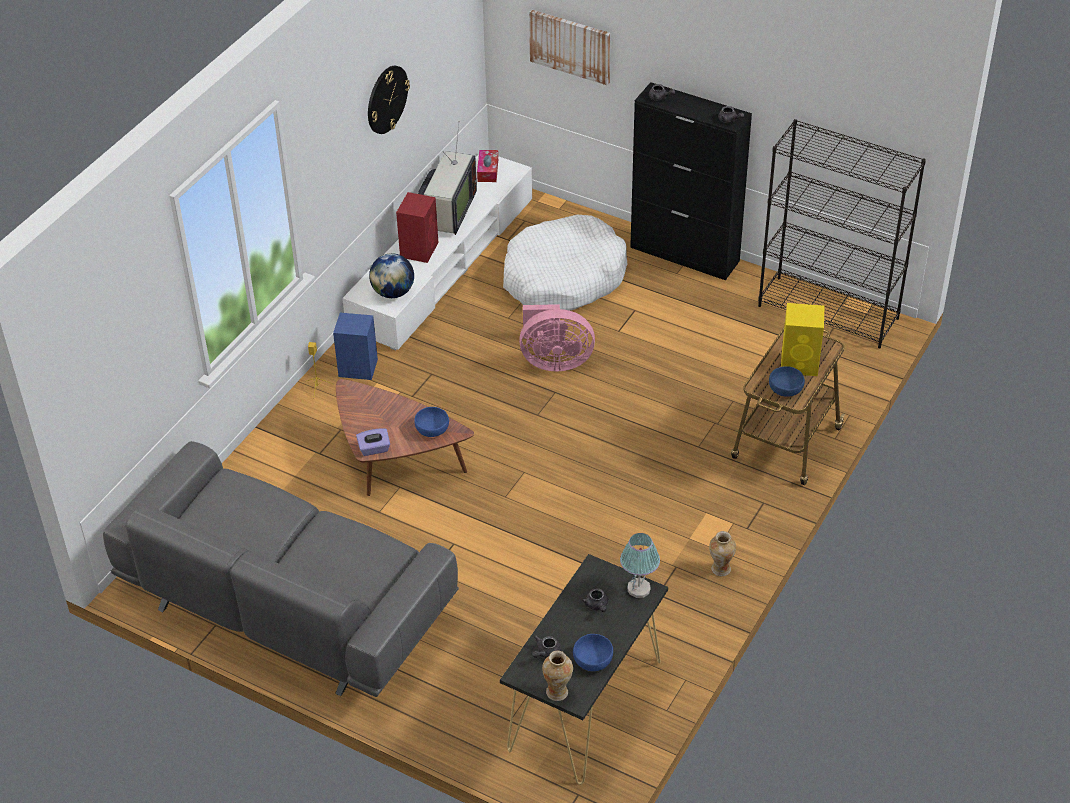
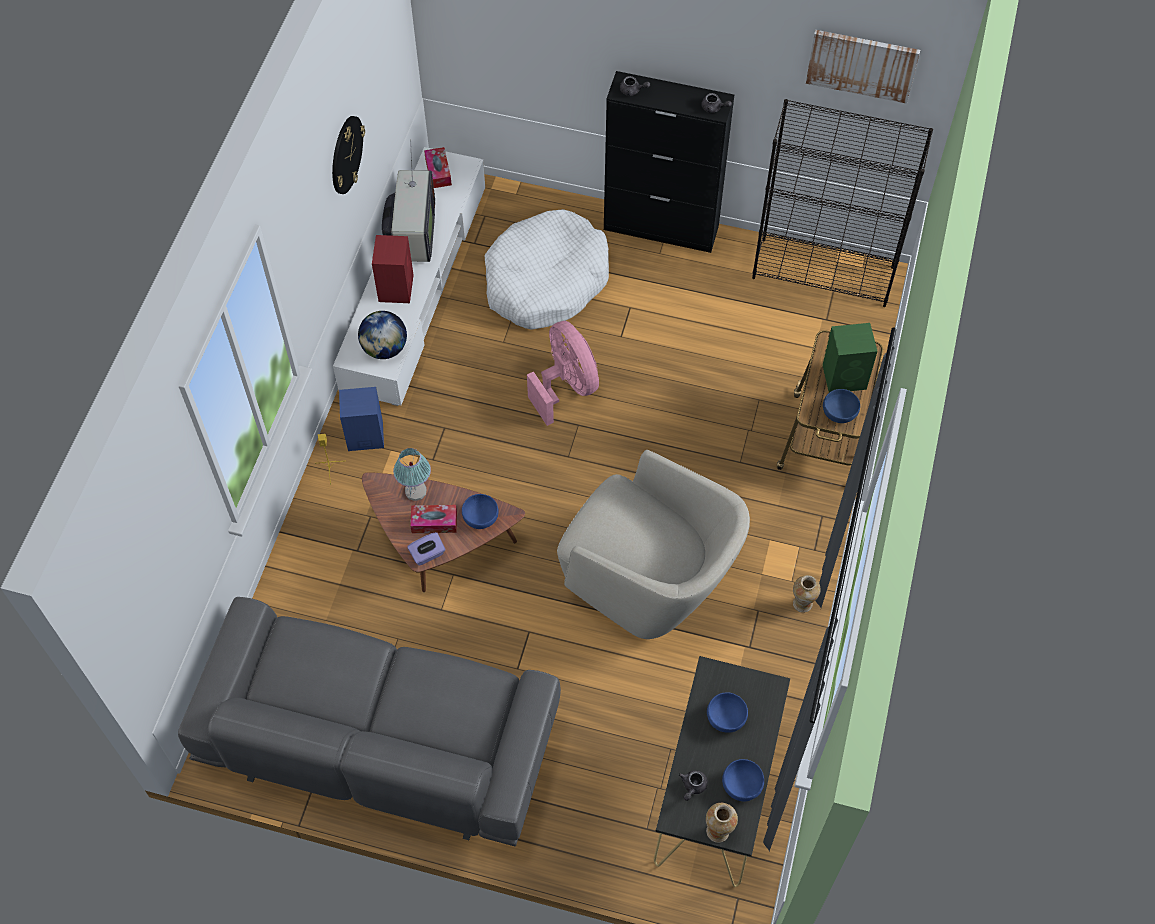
camera: 15 degrees left, 15 degrees up
pink fan [519,304,595,371] -> pink fan turned 105 degrees counterclockwise [527,321,599,426]
picture [529,9,610,85] -> picture moved to [806,30,920,104]
grey teapot [582,588,608,612] -> blue bowl [707,692,748,733]
table lamp [620,533,660,598] -> table lamp moved to [393,448,431,501]
yellow speaker [781,303,825,376] -> green speaker [822,323,878,392]
none -> tissue box [410,505,457,533]
none -> beige armchair [557,450,750,639]

